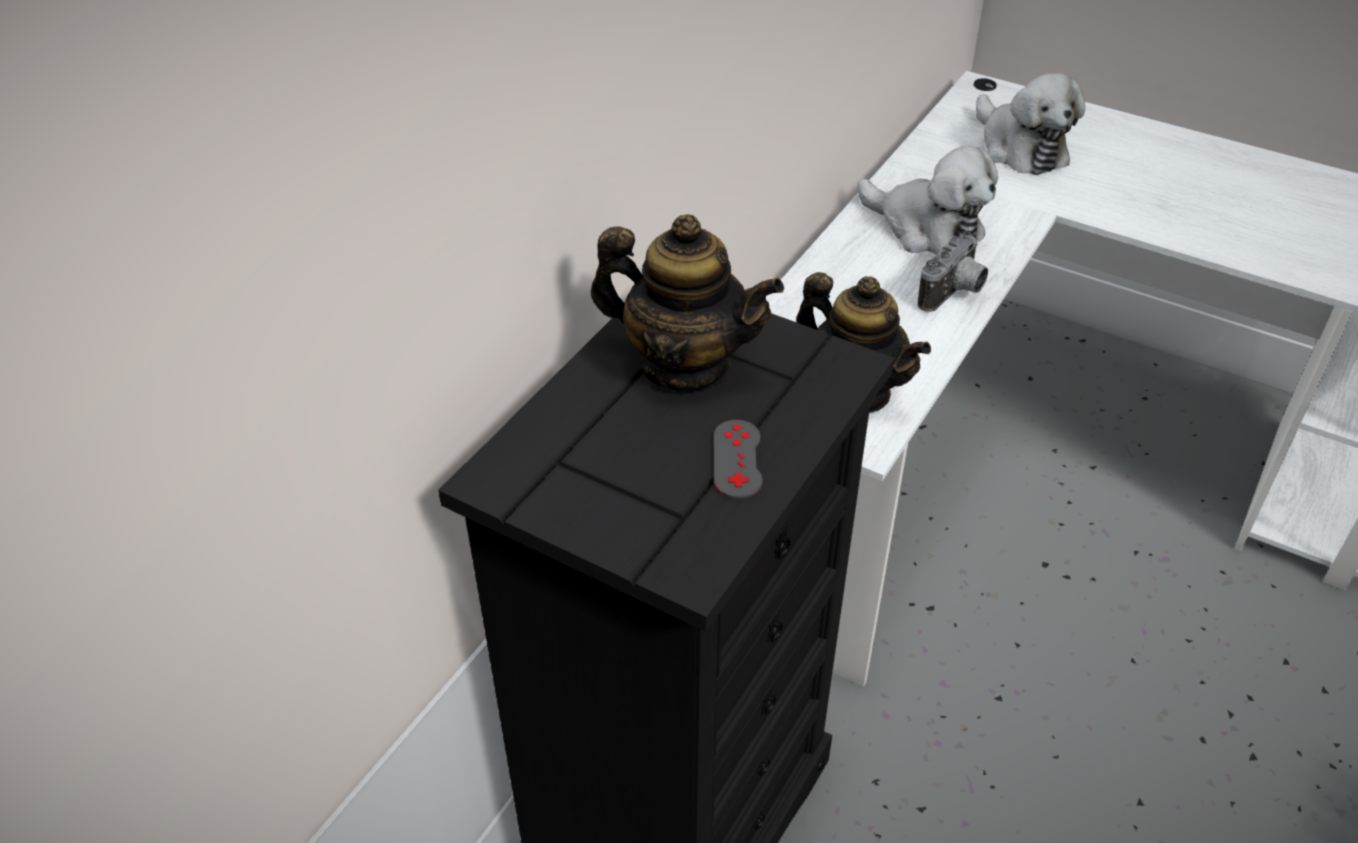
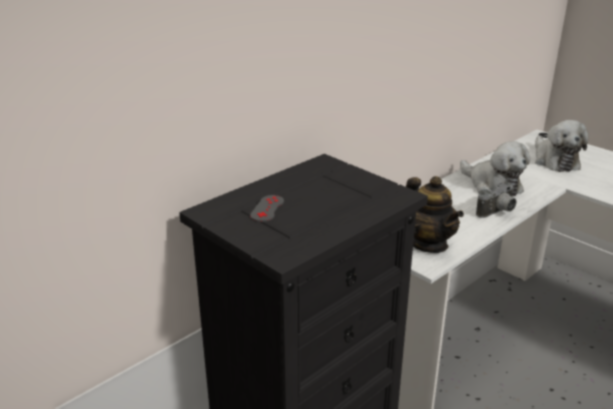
camera: 15 degrees right, 15 degrees down
teapot [590,214,784,392] -> none
grey game controller [714,420,763,499] -> grey game controller moved to [250,195,284,222]

